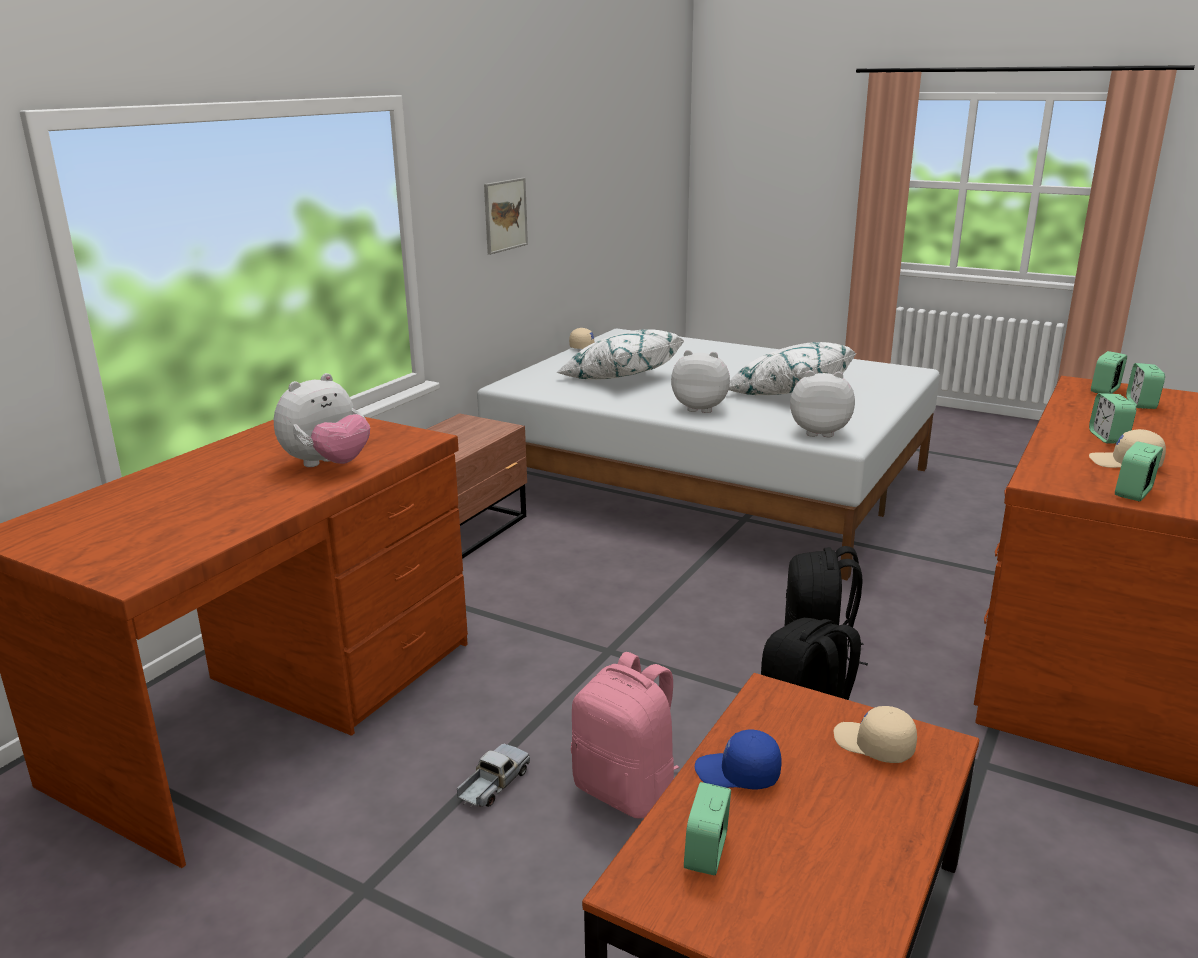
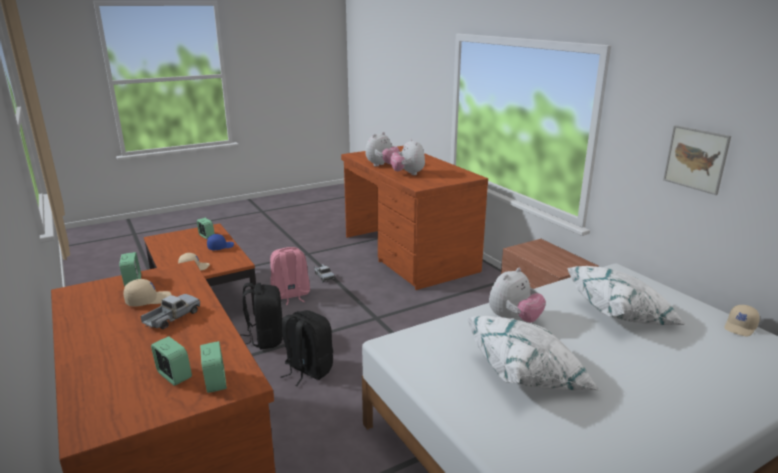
camera: 120 degrees right, 0 degrees up
plush toy [790,370,855,437] -> plush toy moved to [365,132,400,167]
alarm clock [1089,393,1136,444] -> toy truck [140,294,200,329]

